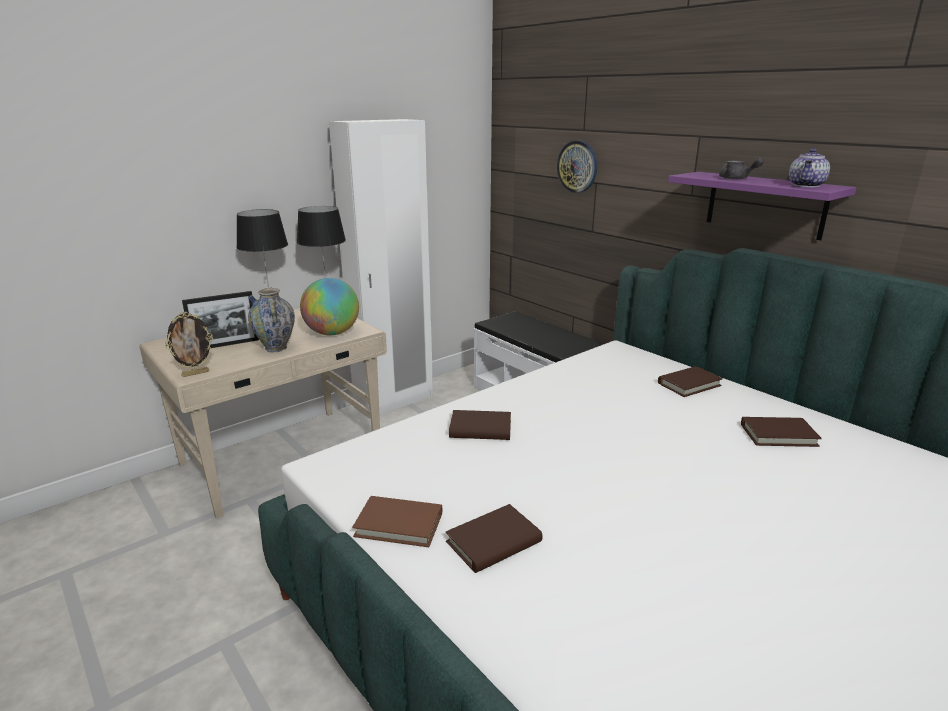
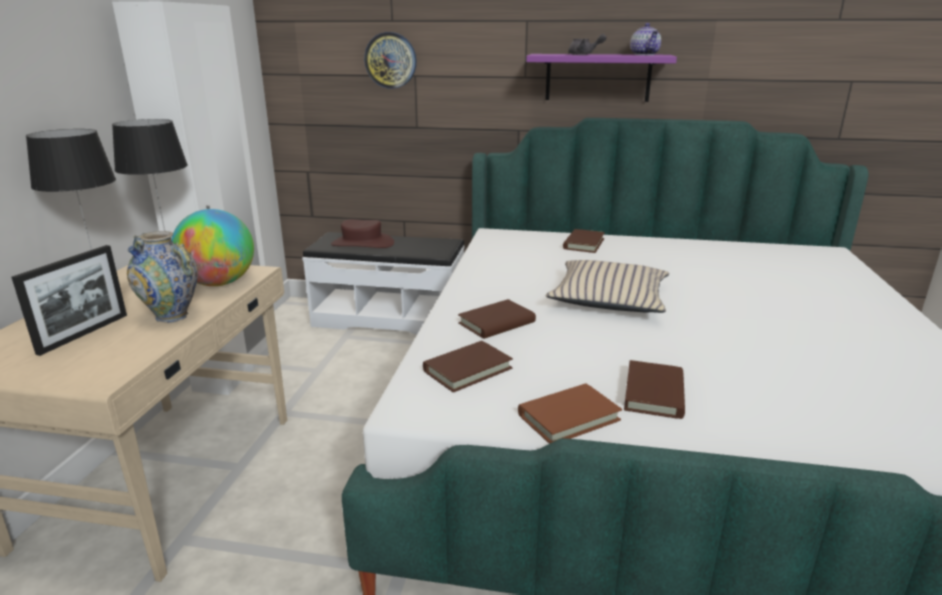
camera: 40 degrees left, 0 degrees up
picture frame [165,312,213,377] -> none
brown book [741,417,822,447] -> brown book moved to [423,341,513,392]
none -> brown hat [331,219,394,248]
none -> beige pillow [546,260,669,313]

